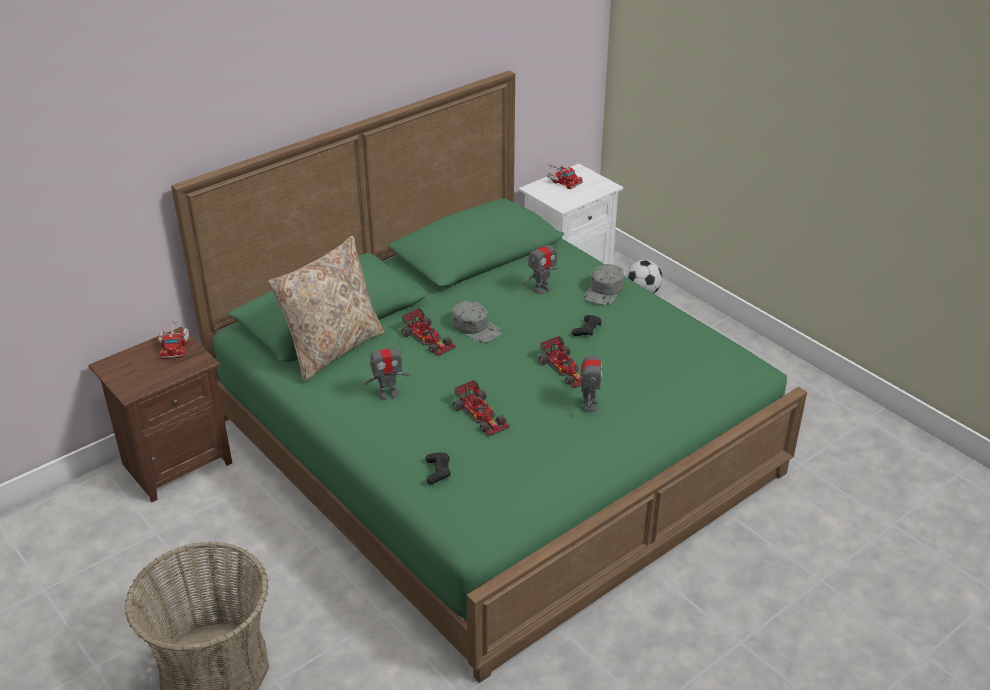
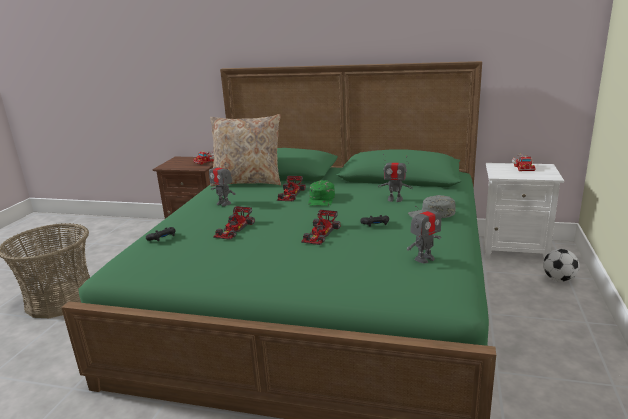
camera: 55 degrees right, 15 degrees down
grey cap [451,301,502,343] -> green cap [308,180,335,206]
toy robot [580,344,602,412] -> toy robot moved to [407,200,441,263]

